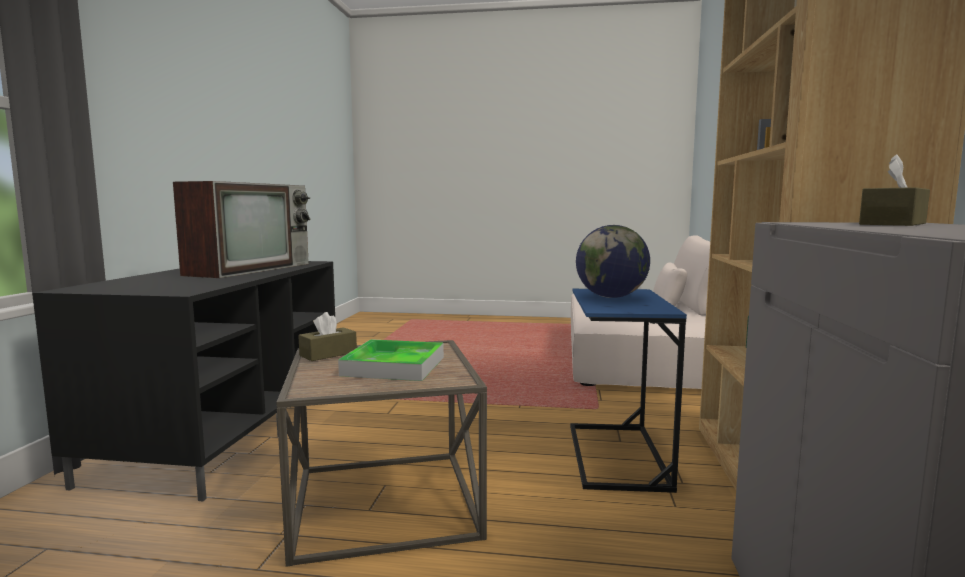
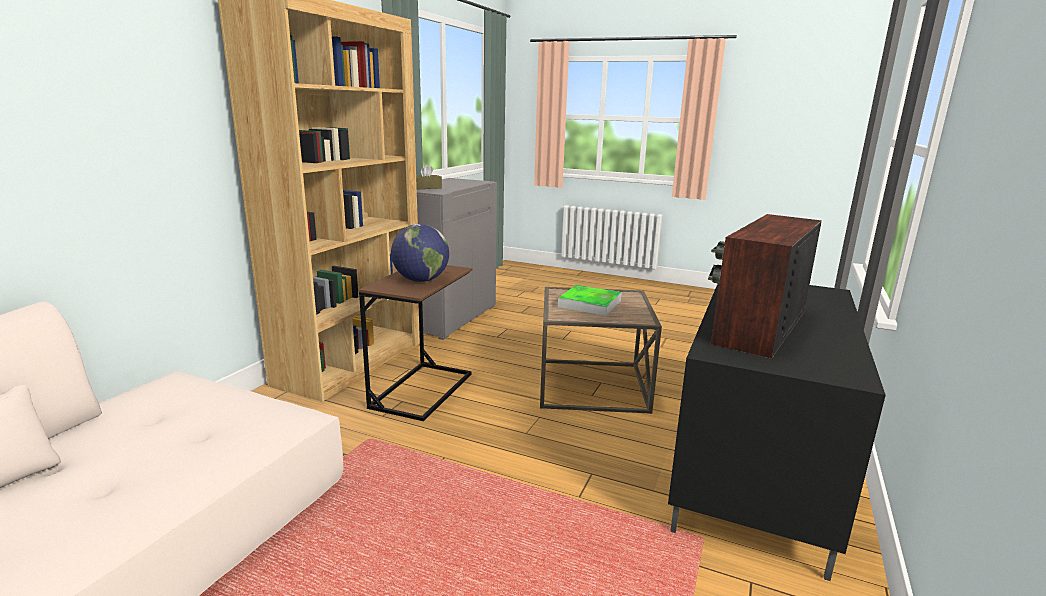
camera: 165 degrees left, 10 degrees up
brown tissue box [298,312,357,361] -> none
blue side table [570,289,687,493] -> brown side table [359,265,472,421]

